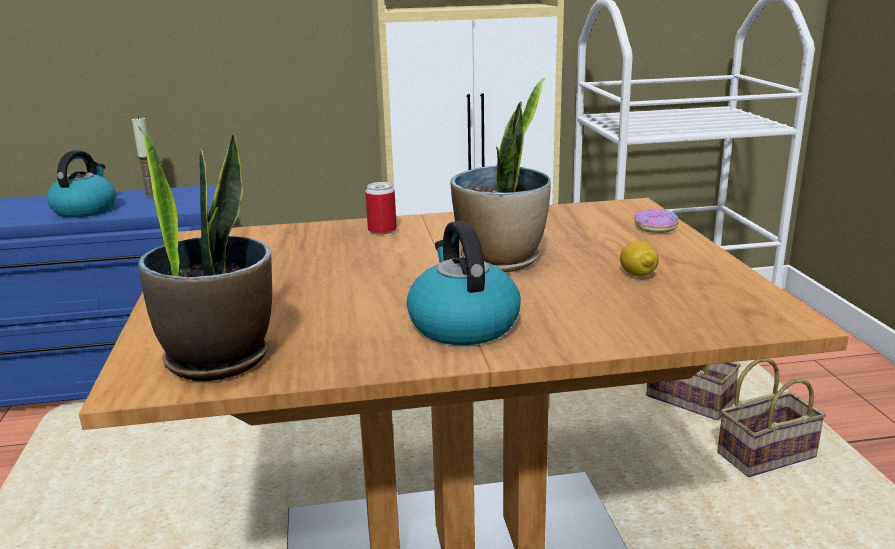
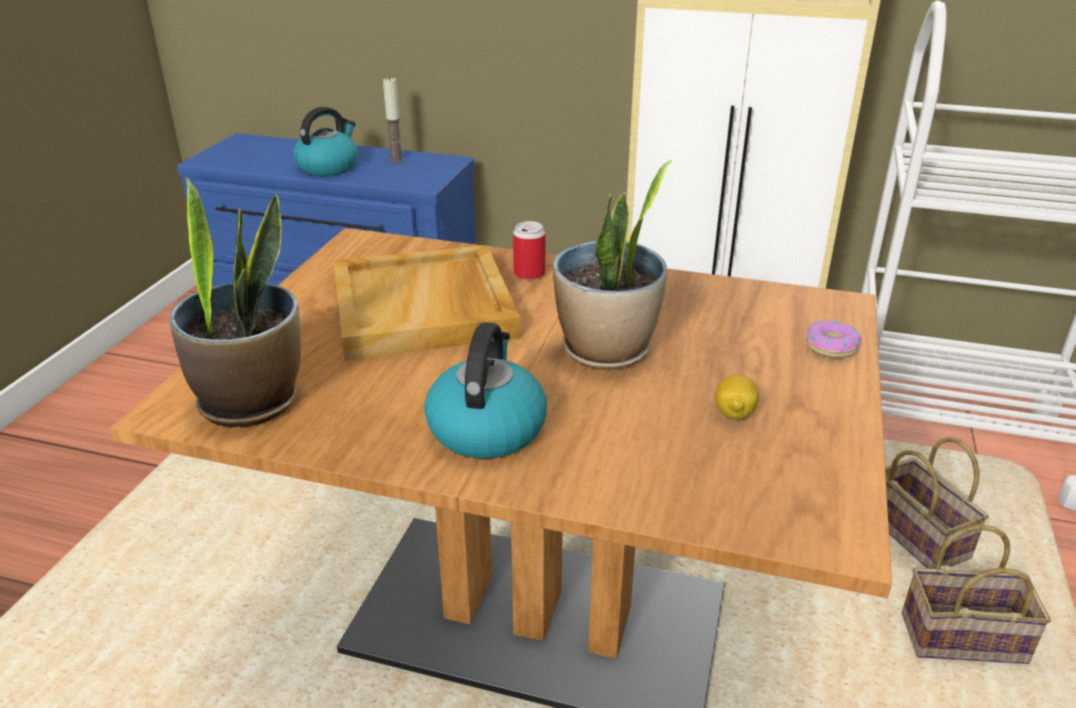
camera: 25 degrees right, 10 degrees up
none -> beige tray [334,245,521,360]

